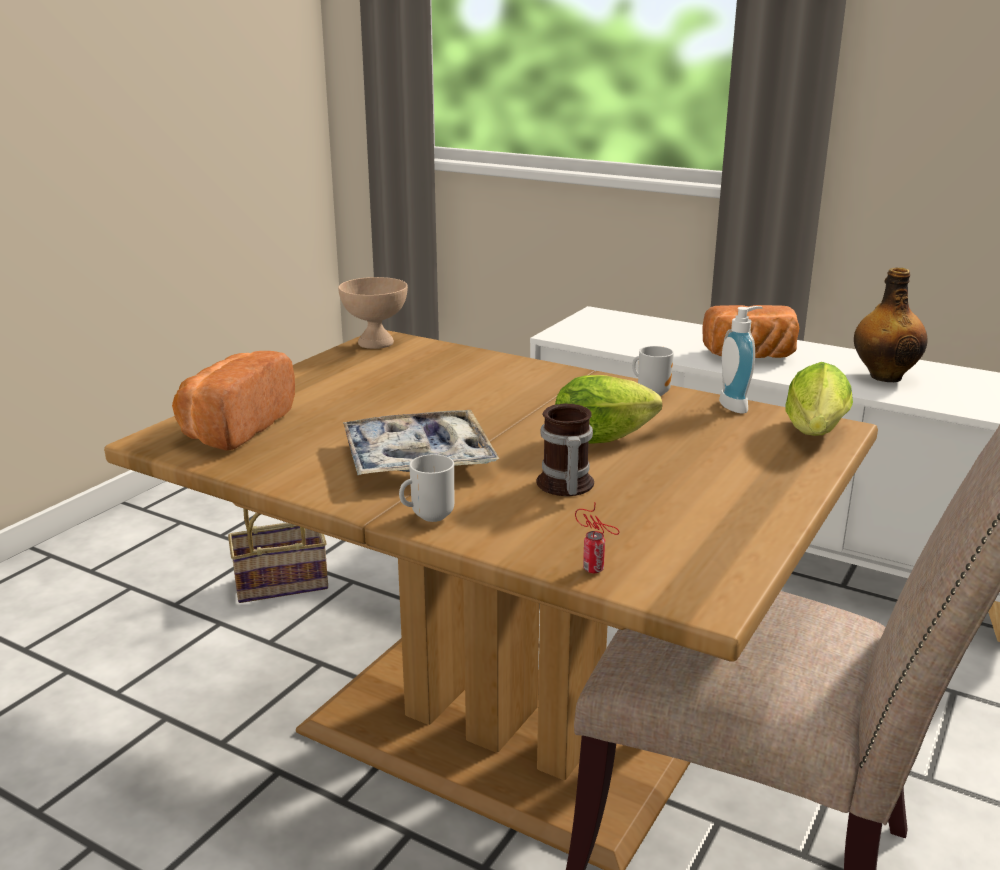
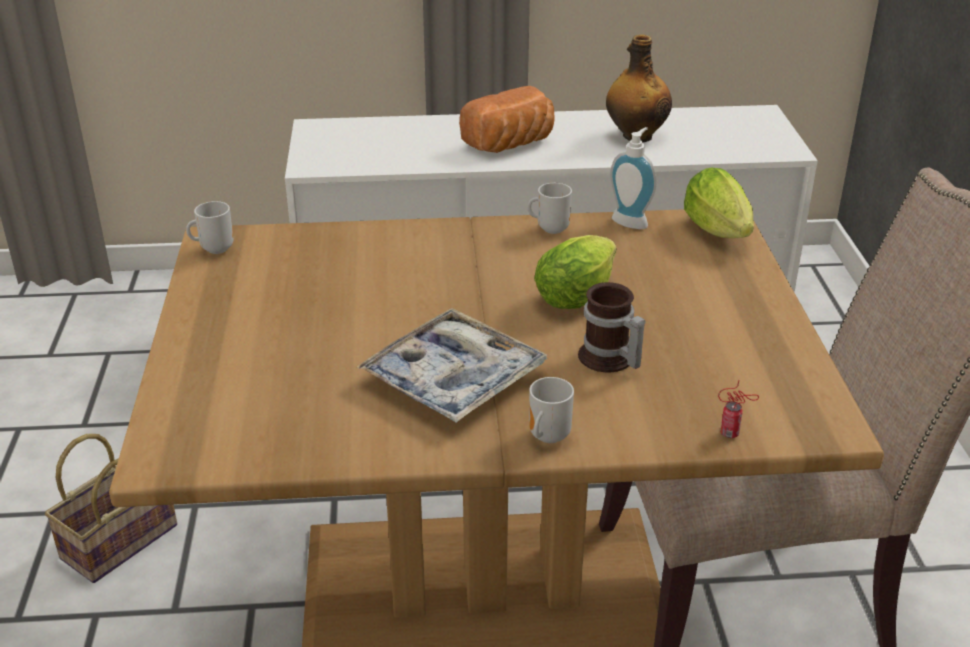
camera: 35 degrees left, 10 degrees up
bread [172,351,295,451] -> none
beige bowl [338,277,408,349] -> mug [186,201,233,254]

